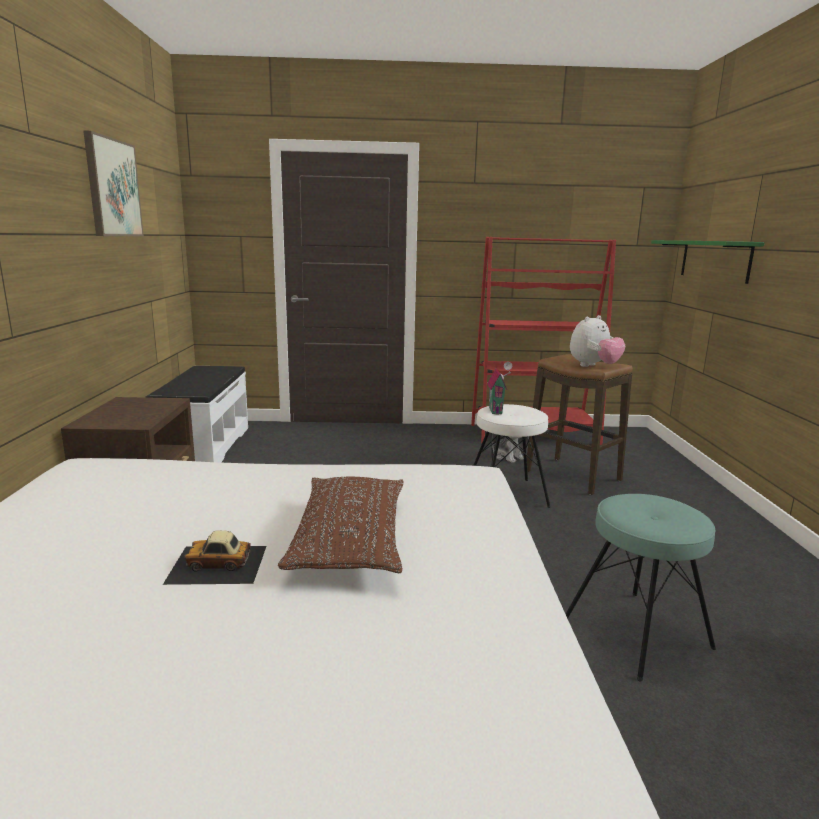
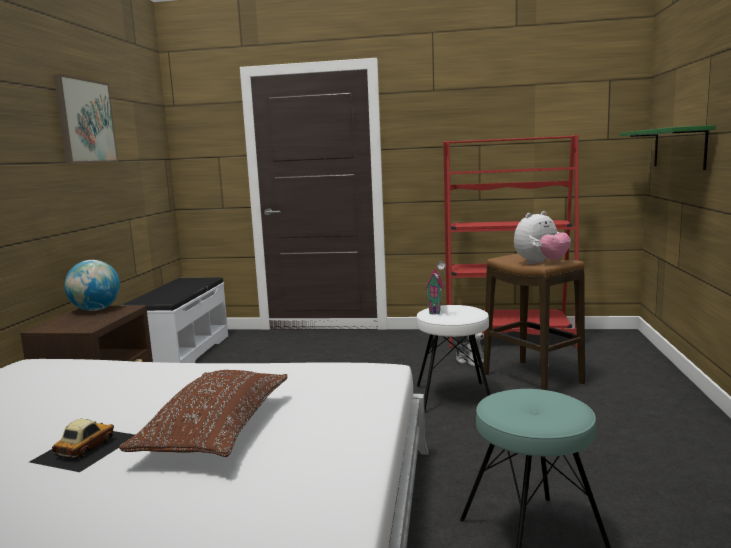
camera: 10 degrees right, 5 degrees down
toy car [163,530,267,585] -> toy car turned 105 degrees clockwise [29,419,135,472]
none -> globe [64,260,120,311]

